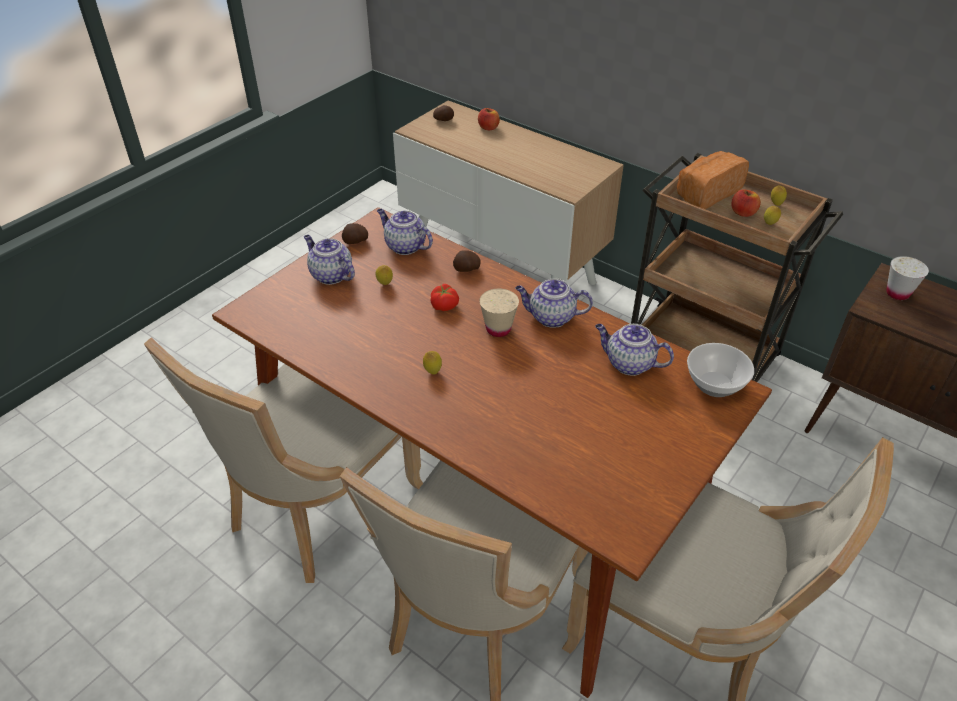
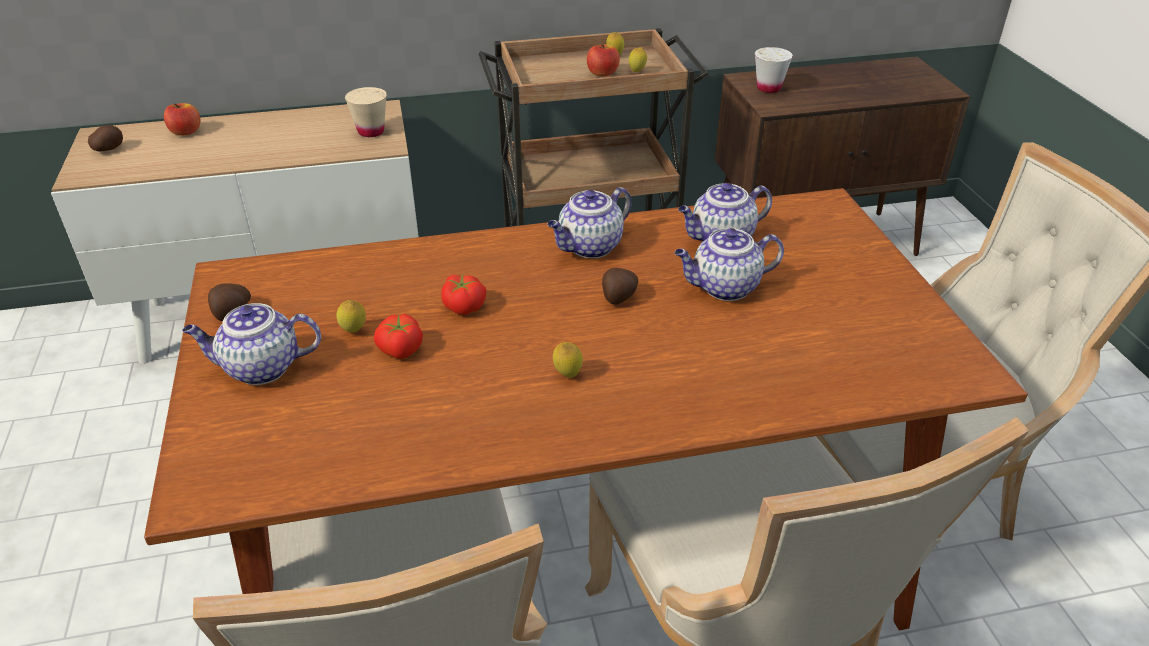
camera: 50 degrees left, 5 degrees down
teapot [377,209,433,255] -> teapot moved to [675,228,784,301]
potato [453,250,481,272] -> potato moved to [602,268,638,305]
beige cup [479,289,519,337] -> beige cup moved to [345,87,387,137]
bread [677,151,749,209] -> none
bowl [687,343,754,397] -> none
none -> tomato [374,314,423,359]

